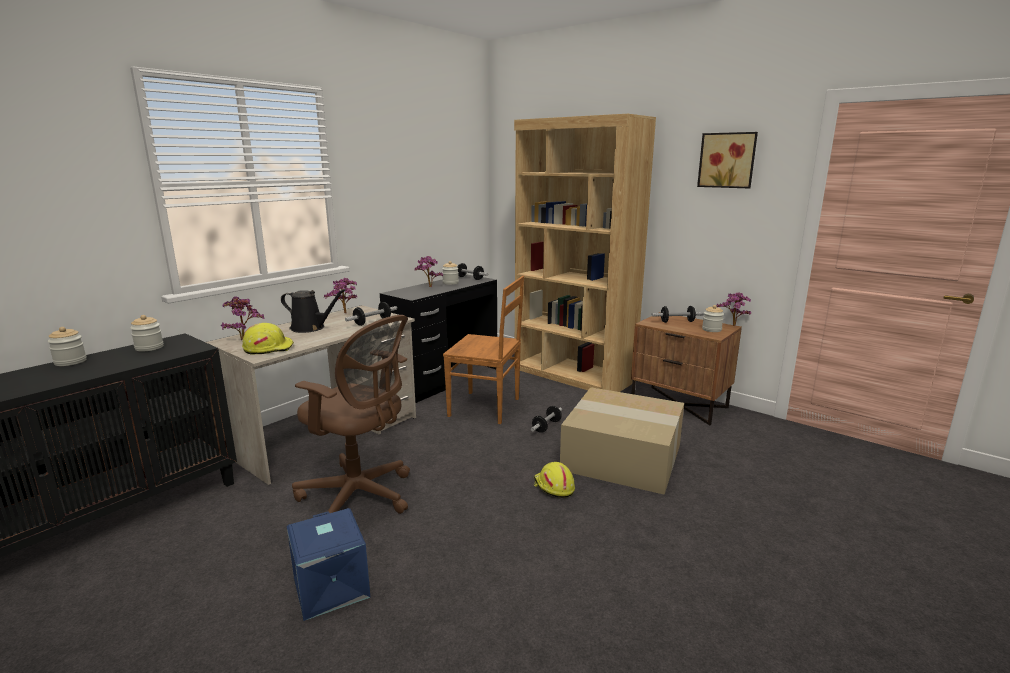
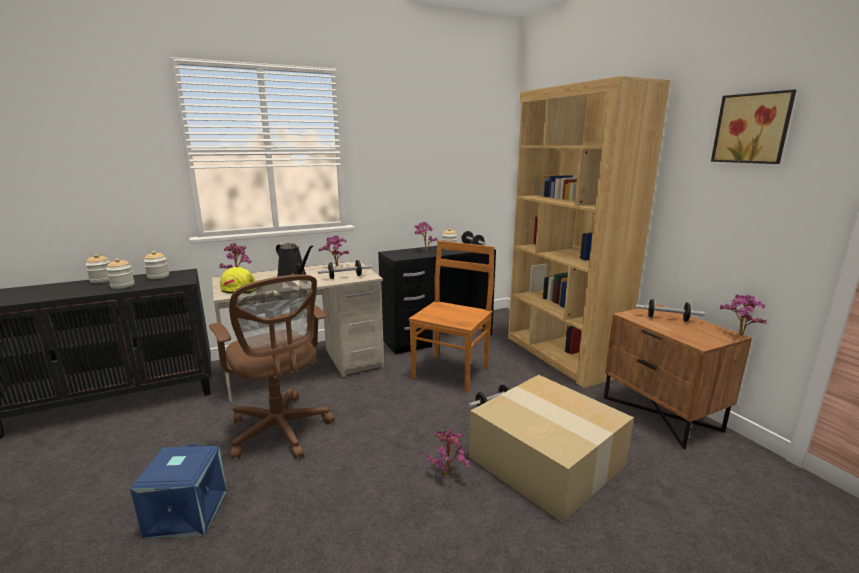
camera: 25 degrees right, 0 degrees up
brown chair [443,276,524,424] -> brown chair turned 105 degrees counterclockwise [409,241,494,393]
yellow hard hat [534,462,575,498] -> potted plant [427,429,469,476]
jar [702,305,724,332] -> jar moved to [106,258,135,289]

